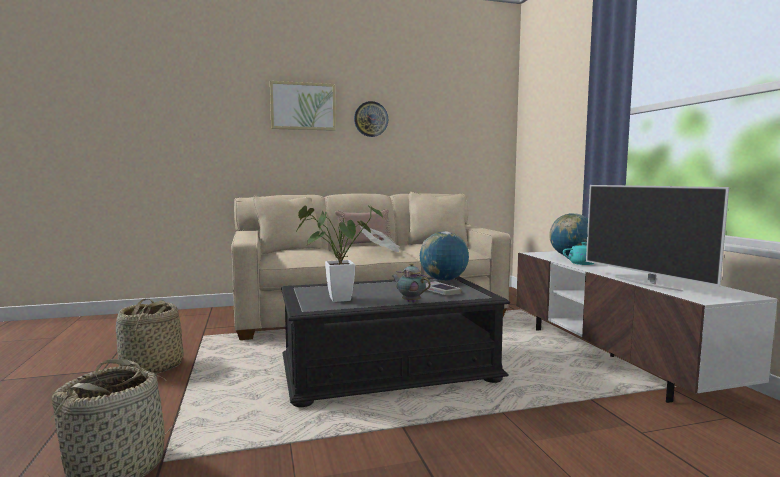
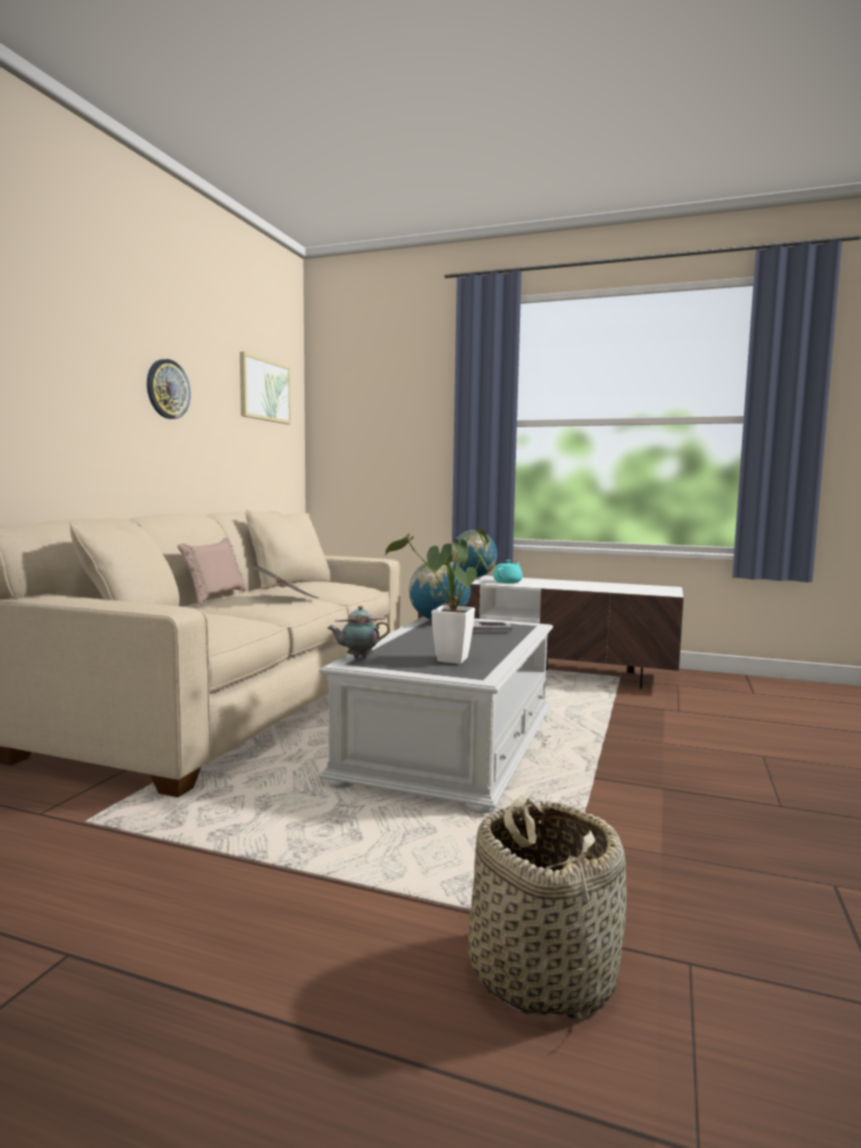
camera: 55 degrees left, 0 degrees up
basket [116,298,183,374] -> none
picture [270,81,336,131] -> picture moved to [240,352,291,424]
black coffee table [281,276,510,407] -> white coffee table [318,617,553,814]
teapot [392,263,431,303] -> teapot moved to [327,606,390,659]
television [586,185,729,292] -> none

